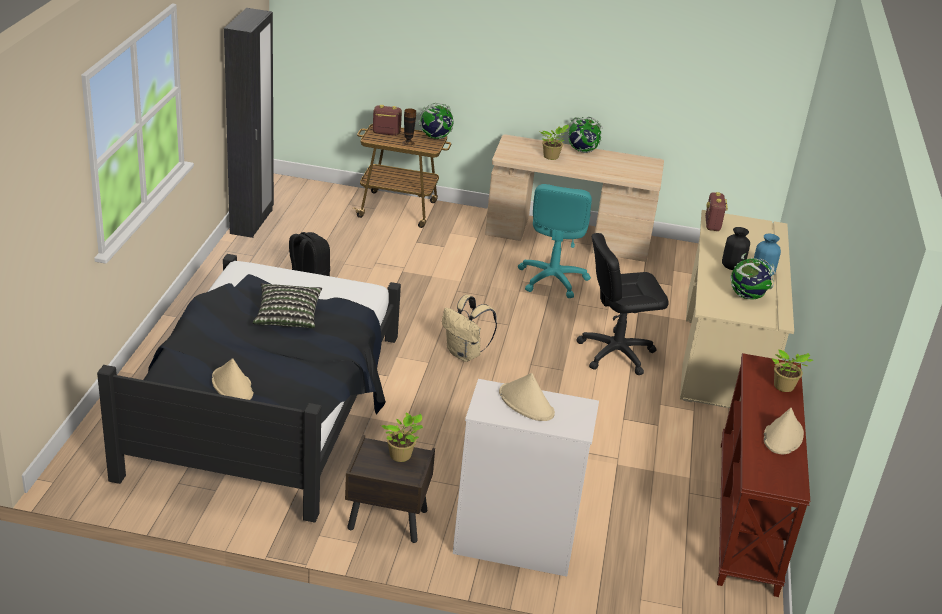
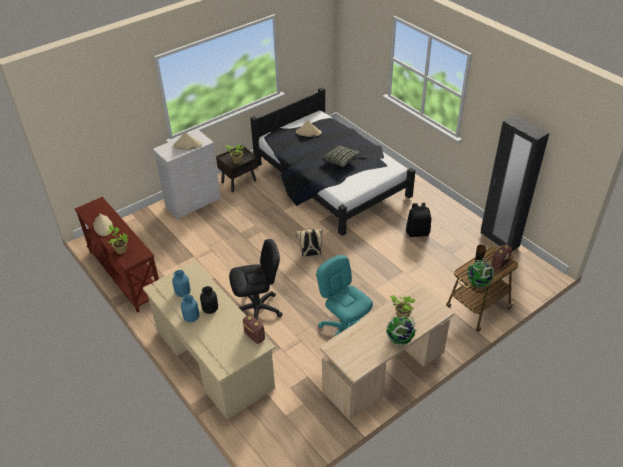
camera: 135 degrees right, 10 degrees up
black office chair [576,233,669,375] -> black office chair turned 45 degrees clockwise [229,239,282,319]
globe [730,253,775,300] -> blue vase [172,270,191,297]

